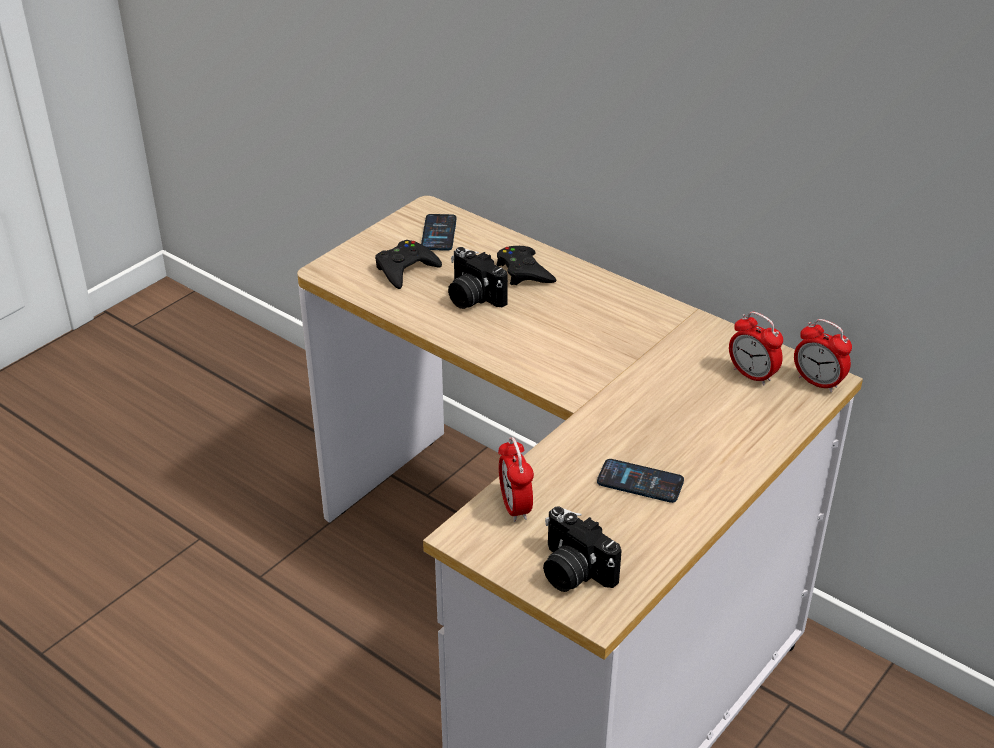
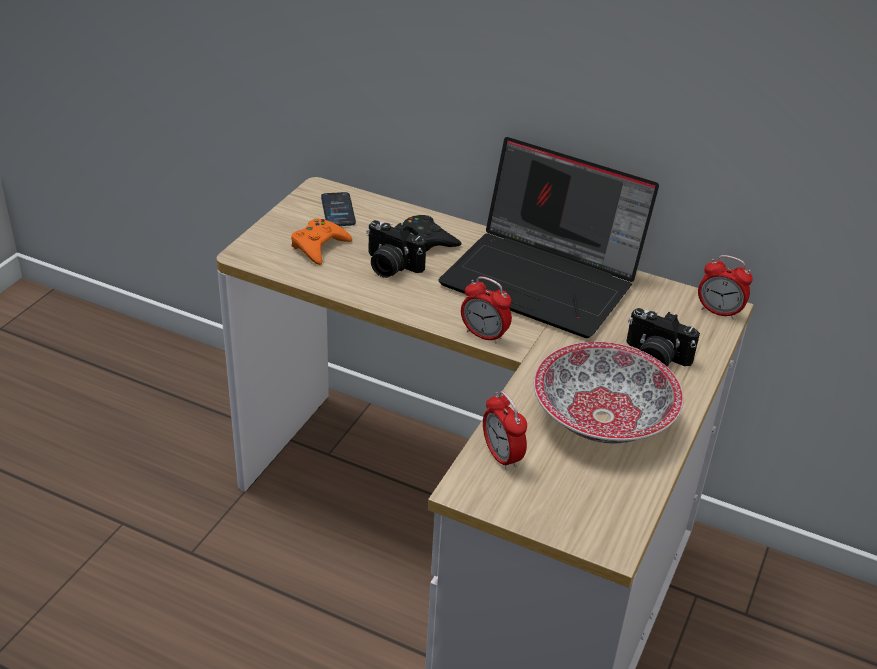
camera: 15 degrees left, 0 degrees up
black game controller [375,240,442,289] -> orange game controller [291,219,352,265]
camera [543,506,622,592] -> camera moved to [626,308,700,367]
phone [597,459,684,503] -> bowl [534,342,683,443]
alarm clock [729,312,783,386] -> alarm clock moved to [461,277,512,344]
none -> laptop [438,137,659,338]

